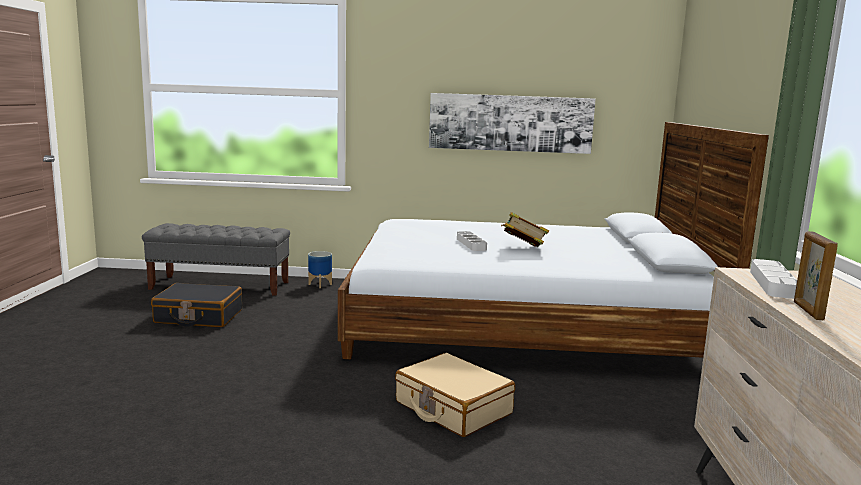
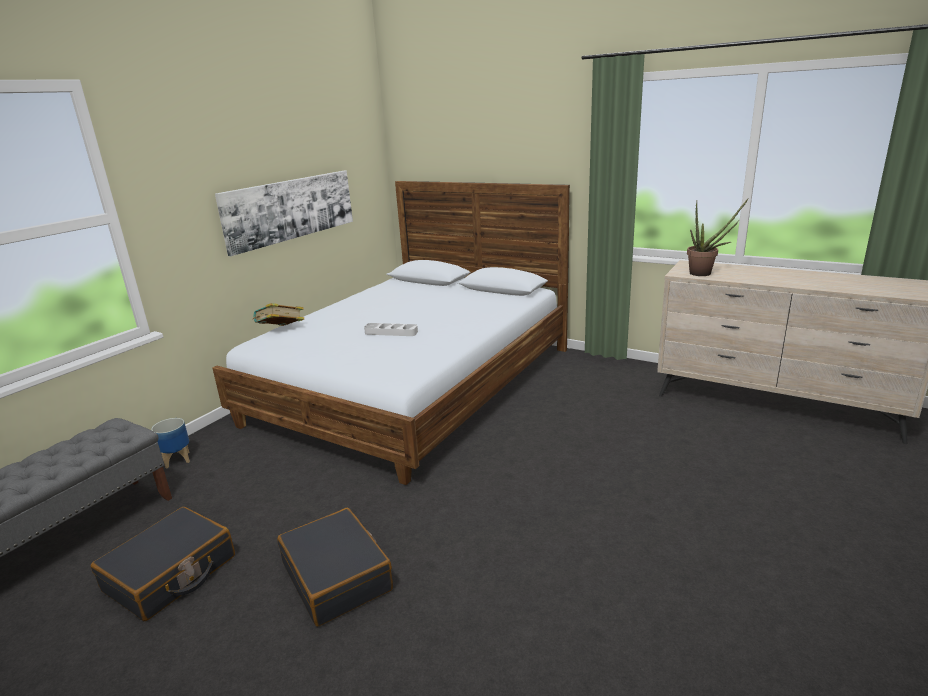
camera: 60 degrees left, 10 degrees up
beige suitcase [395,353,515,437] -> none
book [501,212,549,247] -> book moved to [253,303,304,326]
white tray [750,259,797,299] -> potted plant [687,198,749,276]
picture frame [794,231,838,320] -> none
none -> black suitcase [277,508,393,627]

